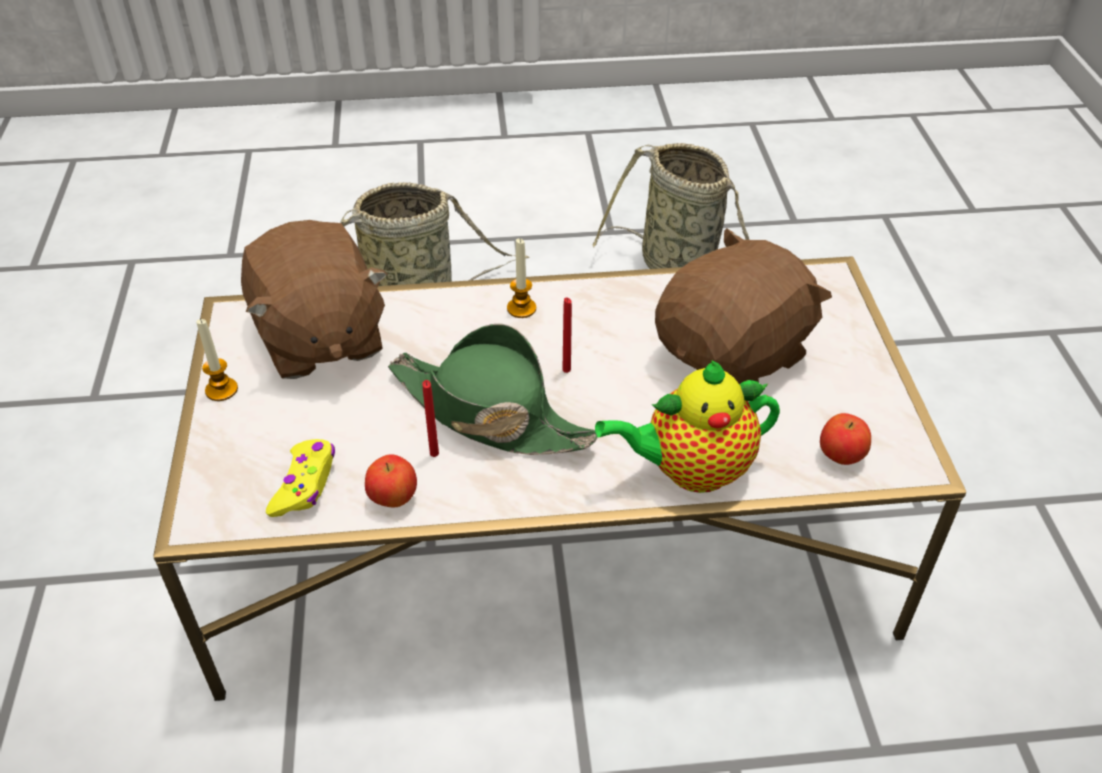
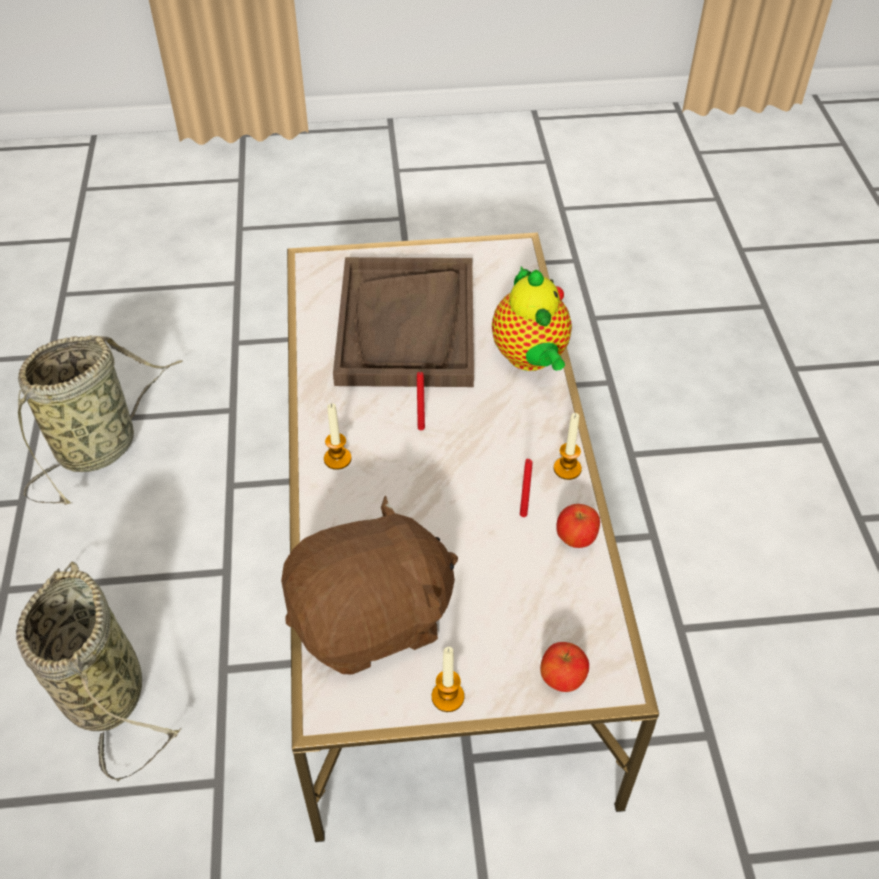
camera: 90 degrees left, 5 degrees up
yellow game controller [266,439,335,517] -> none
green hat [388,323,598,455] -> none
brown plush toy [655,228,832,384] -> brown tray [333,257,474,387]
apple [820,413,871,465] -> apple moved to [540,642,589,692]
none -> candle [554,413,582,480]

